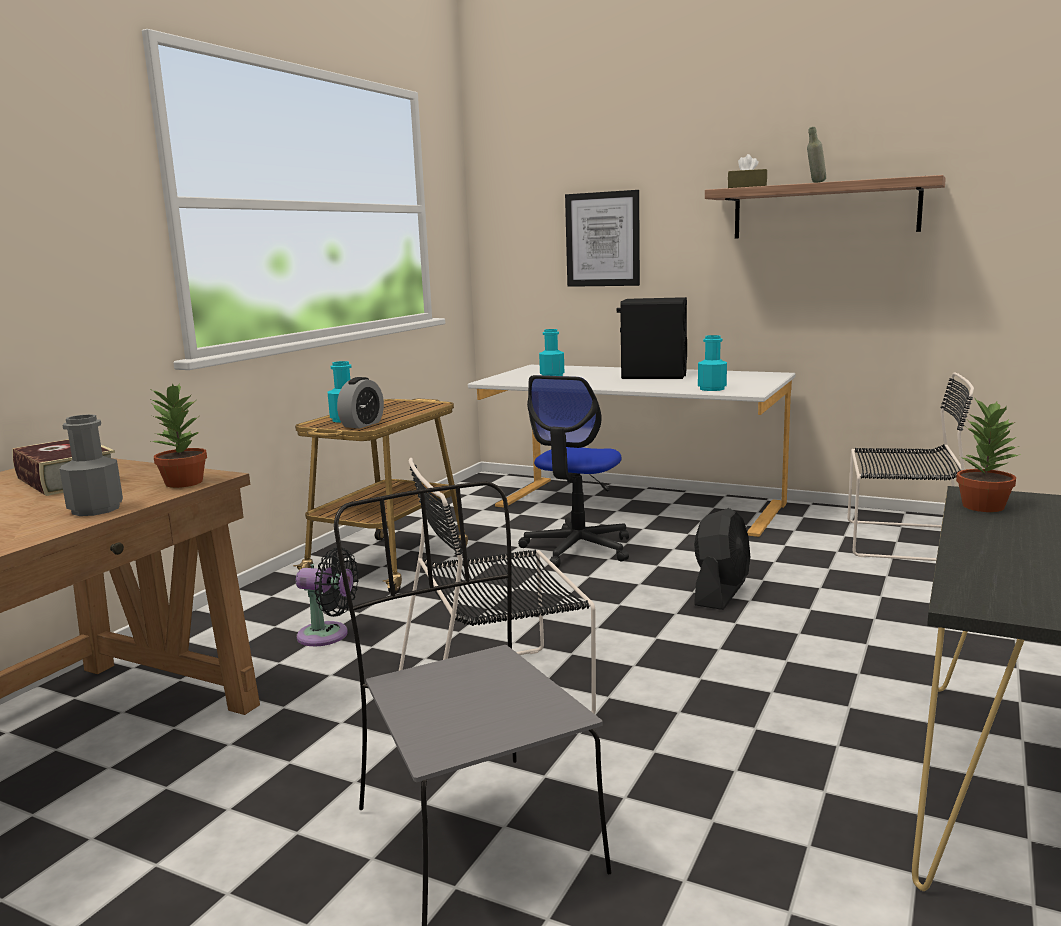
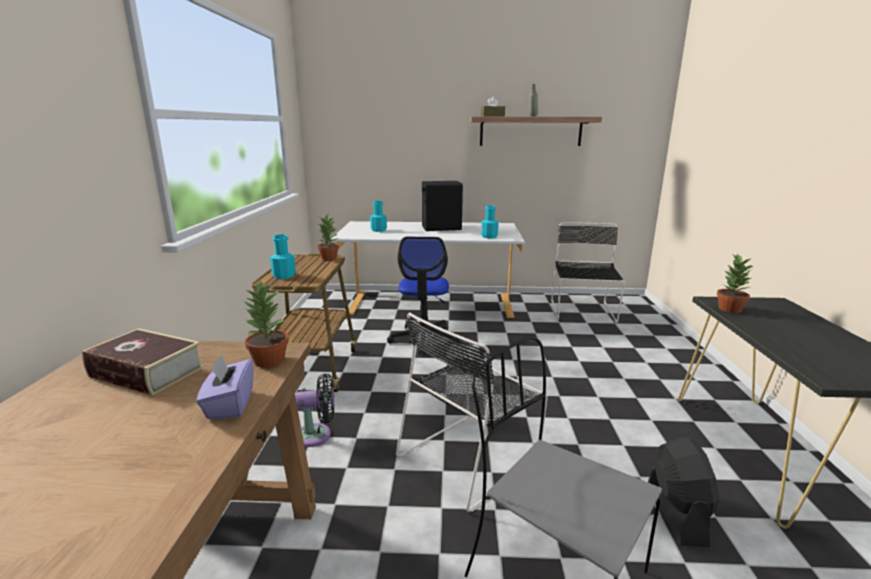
camera: 25 degrees left, 5 degrees up
grey bottle [60,414,123,516] -> purple tissue box [196,355,254,420]
alarm clock [337,377,384,428] -> none
picture [565,190,640,287] -> none
black fan [694,508,750,610] -> black fan moved to [648,437,720,547]
black chair [847,372,974,561] -> black chair turned 75 degrees counterclockwise [551,222,625,323]
none -> potted plant [316,214,339,260]

